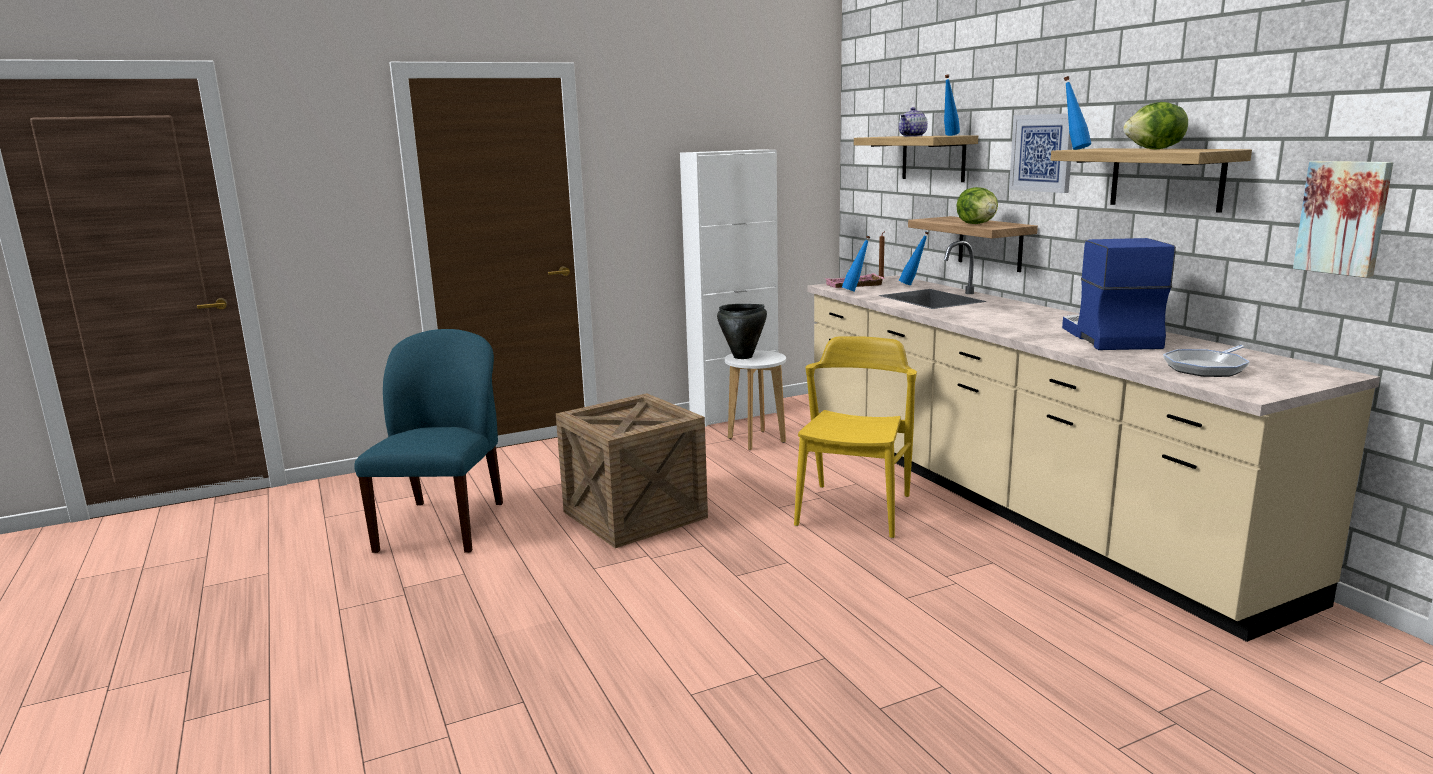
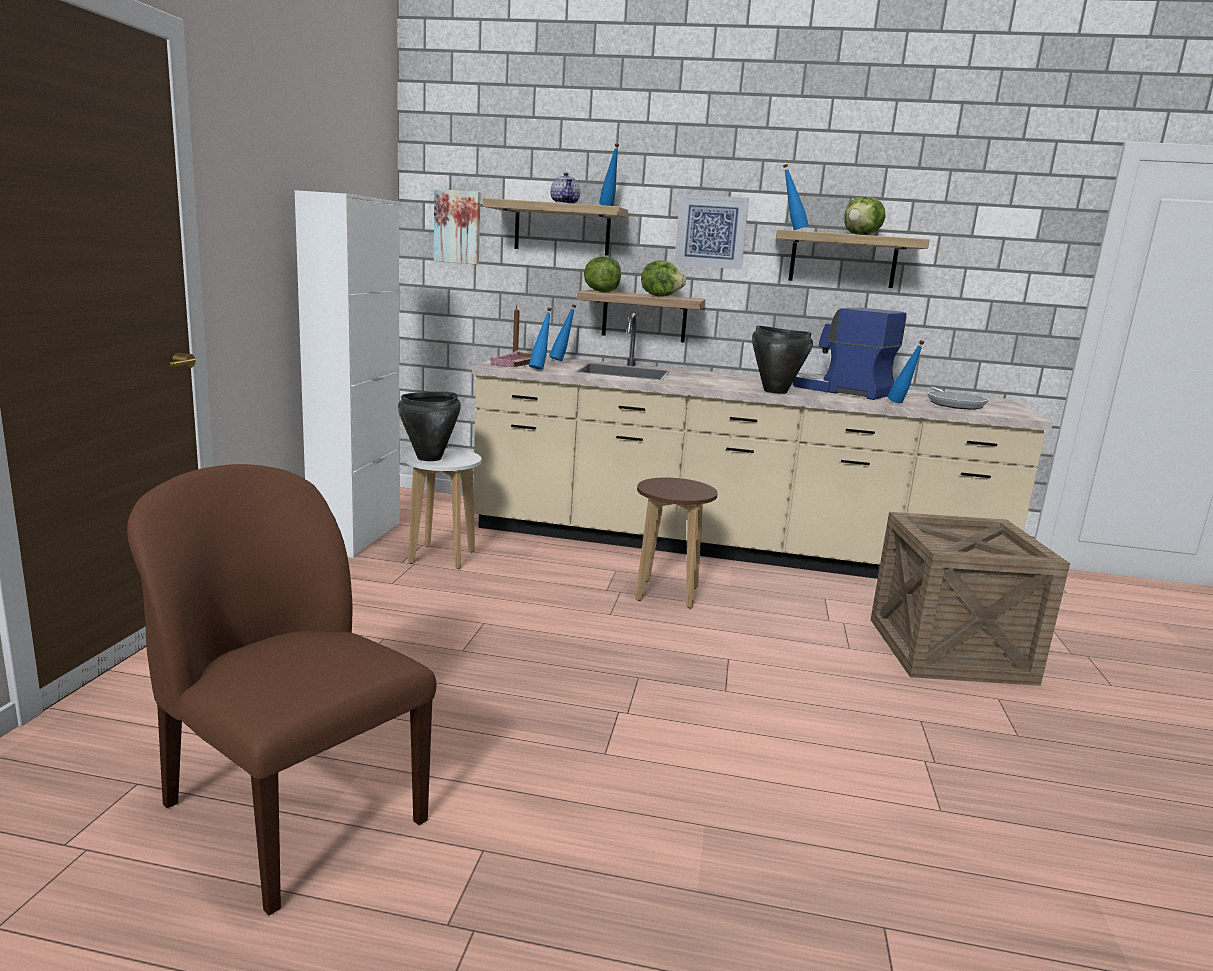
camera: 55 degrees left, 0 degrees up
blue chair [355,329,503,553] -> brown chair [127,464,437,915]
crate [556,393,708,548] -> crate moved to [871,512,1070,686]
yellow chair [794,336,917,538] -> brown stool [635,478,718,609]
picture [1293,161,1393,278] -> picture moved to [434,189,481,264]
none -> lettuce [584,256,621,292]
none -> black cooking pot [752,326,813,394]
none -> blue bottle [887,340,925,403]

